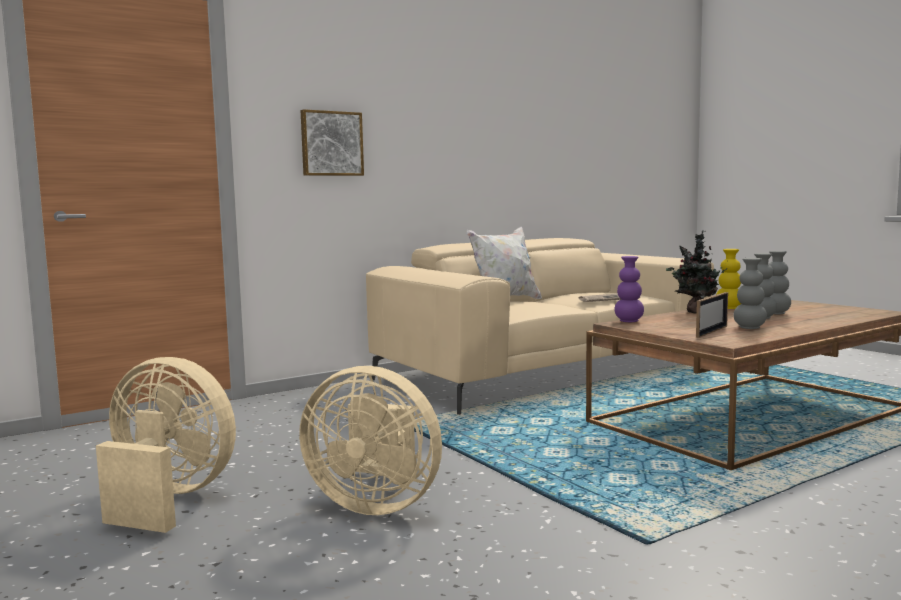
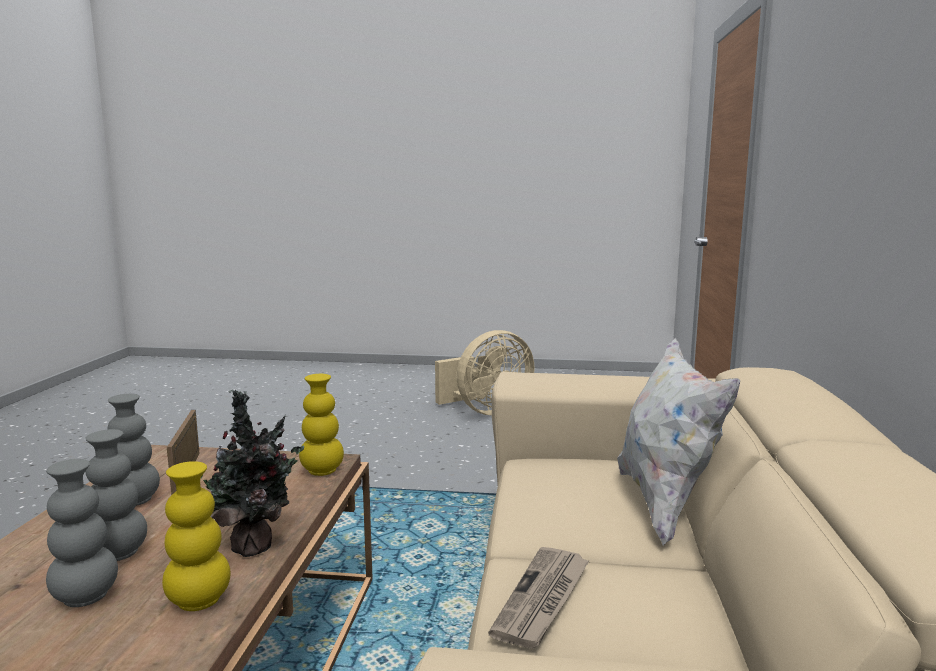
camera: 130 degrees right, 5 degrees up
beige fan [299,366,442,515] -> none
picture [301,109,364,176] -> none
purple vase [614,256,644,322] -> yellow vase [299,374,344,476]

